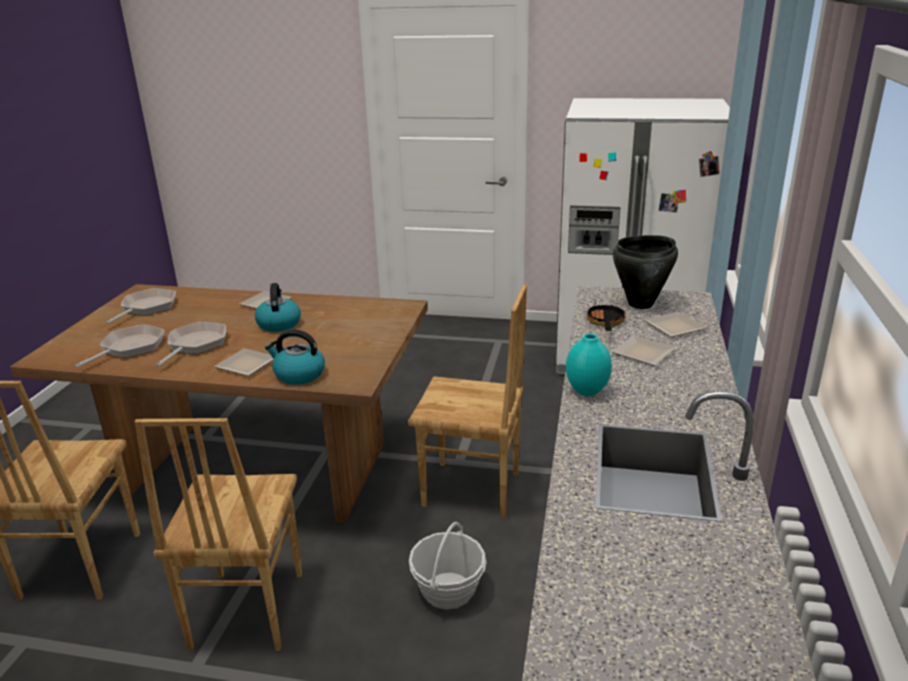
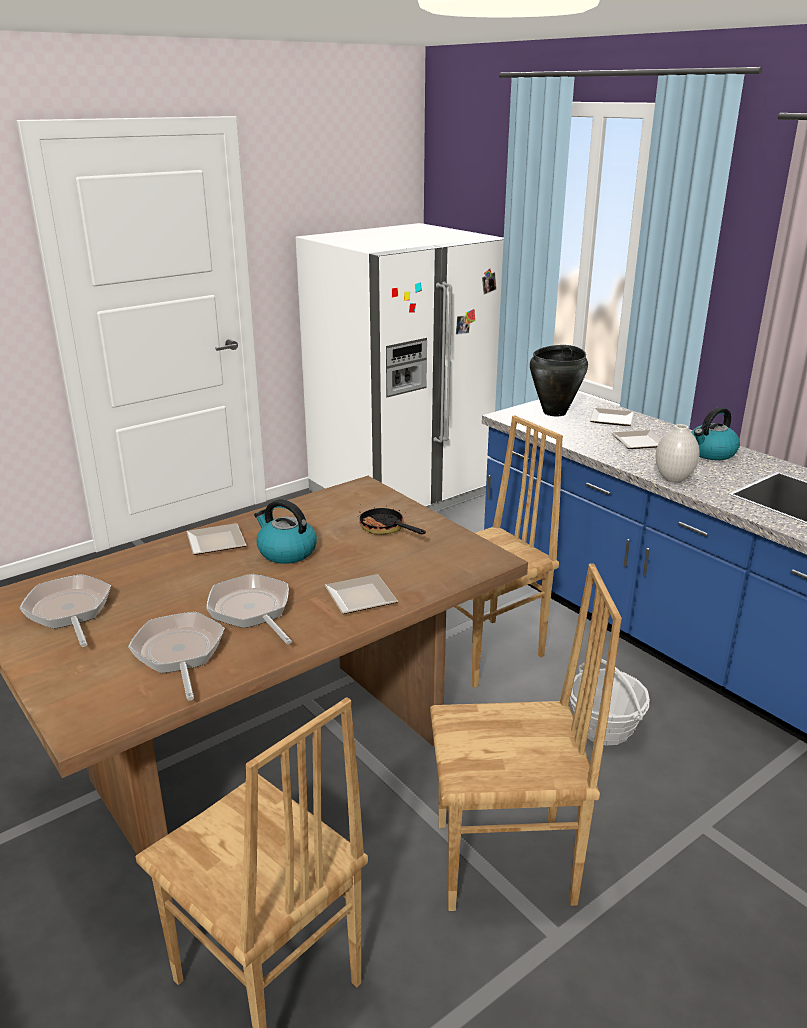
camera: 50 degrees left, 0 degrees up
brown chair [134,418,302,651] -> brown chair turned 45 degrees counterclockwise [430,563,622,911]
kettle [265,329,325,384] -> kettle moved to [691,407,740,460]
turquoise vase [566,334,612,396] -> white vase [656,424,700,483]
frying pan [586,302,626,331] -> frying pan moved to [357,507,426,535]

